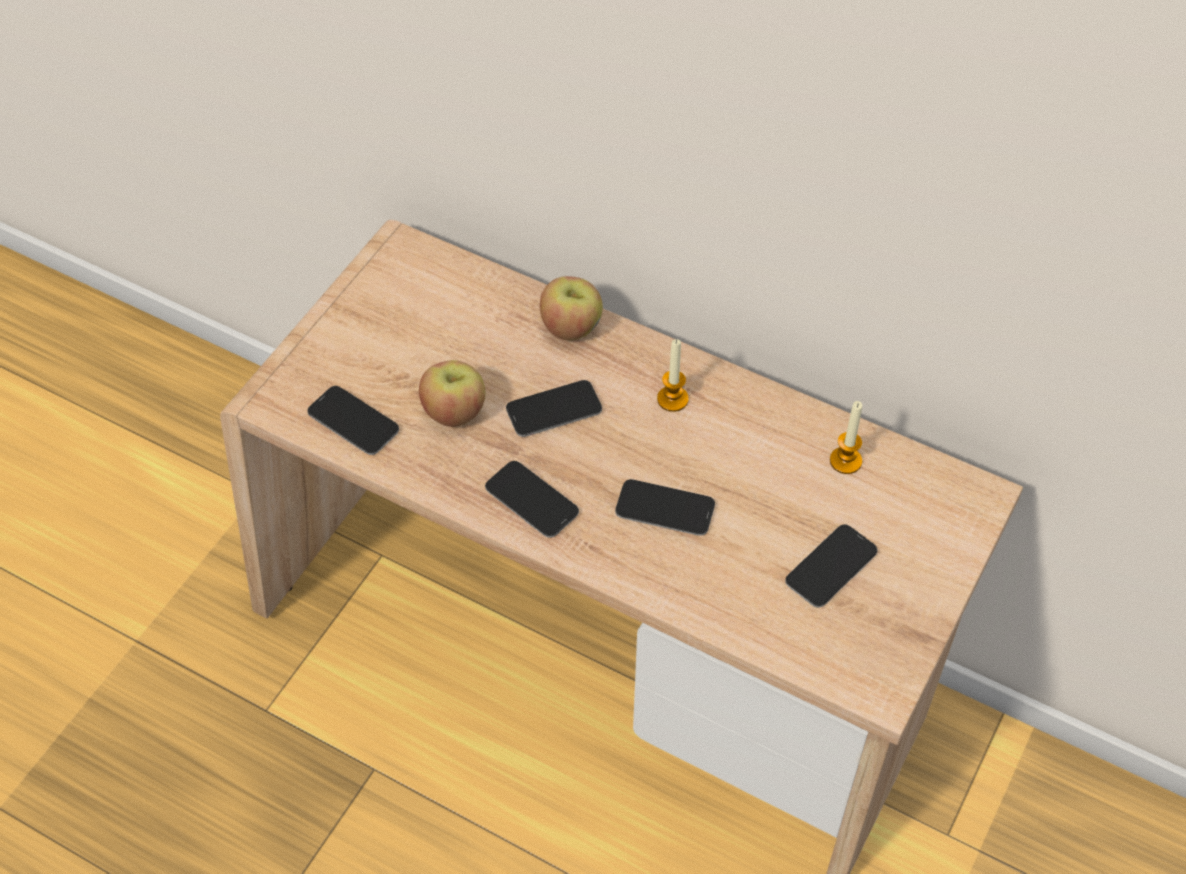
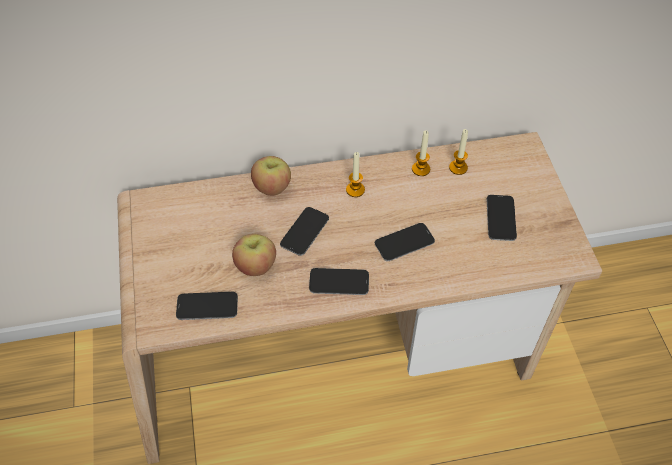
camera: 40 degrees left, 0 degrees up
none -> candle [412,131,430,176]

